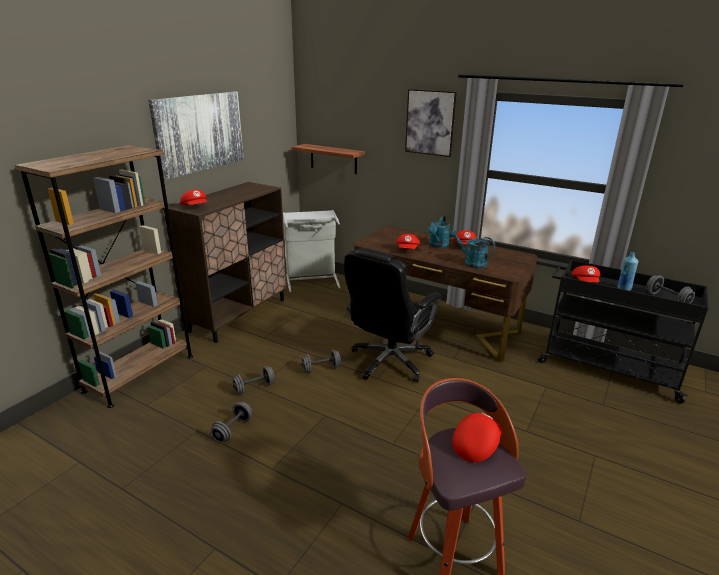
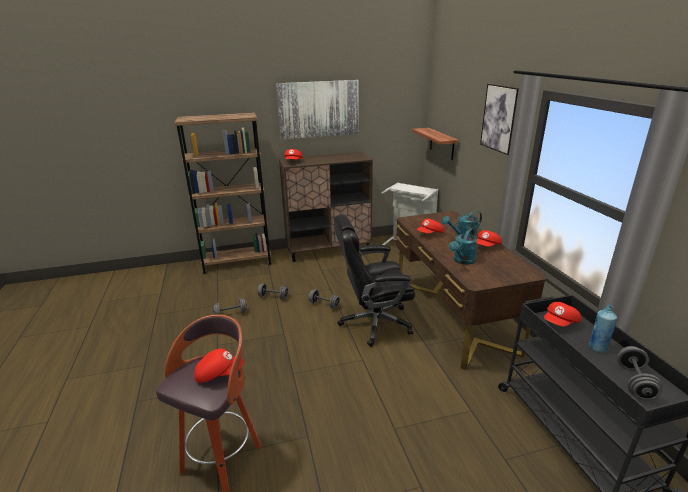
camera: 45 degrees right, 0 degrees up
turquoise watering can [449,229,495,269] -> turquoise watering can turned 135 degrees counterclockwise [449,228,478,265]

